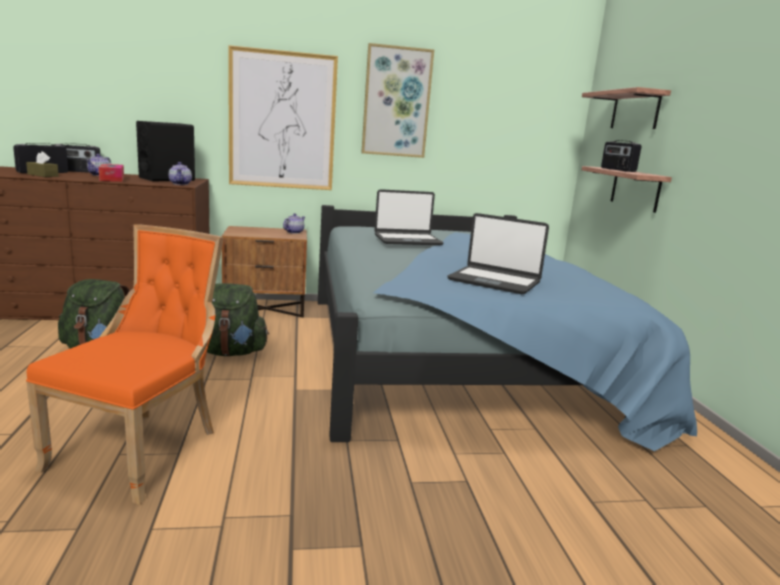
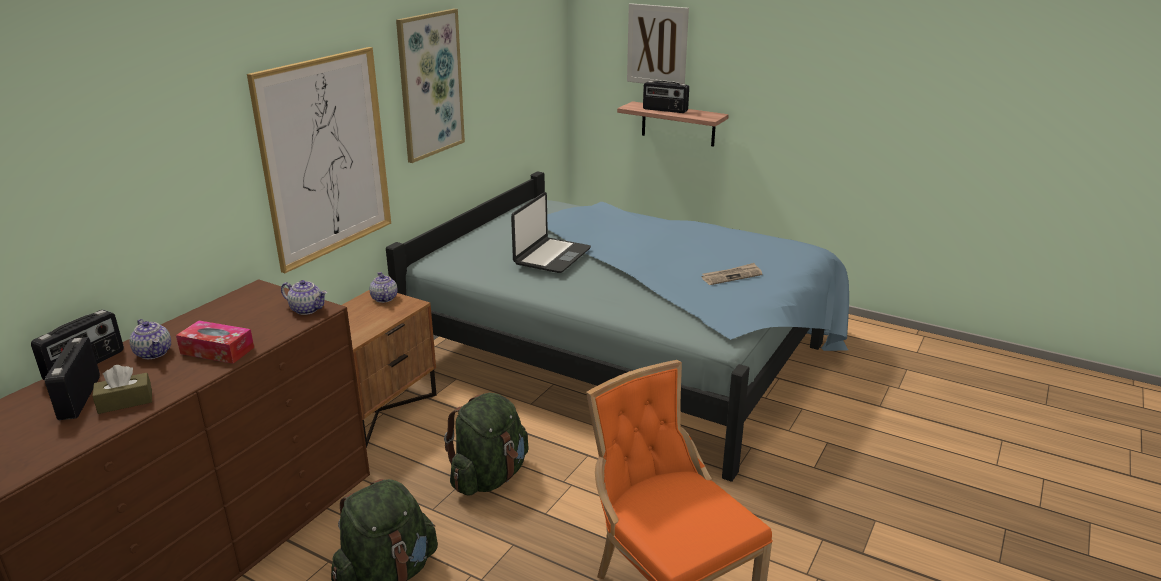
camera: 50 degrees left, 10 degrees up
black speaker [136,121,195,181] -> none
laptop [447,213,549,294] -> newspaper [701,263,762,285]
shelf [582,87,671,129] -> picture [627,3,689,84]

